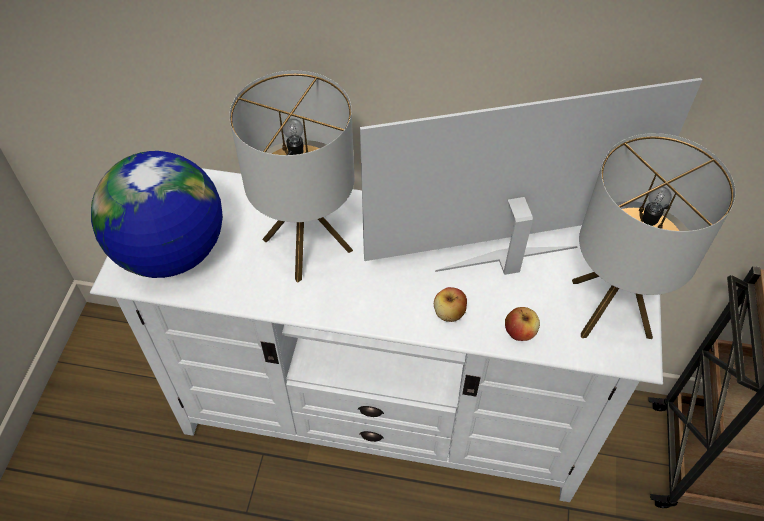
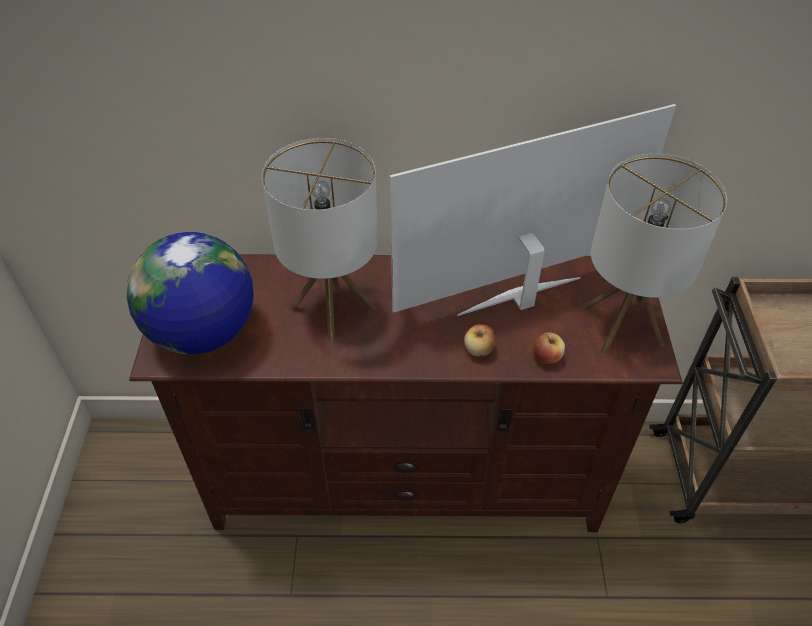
camera: 10 degrees left, 5 degrees down
white tv stand [90,168,663,502] -> brown tv stand [129,254,683,532]

